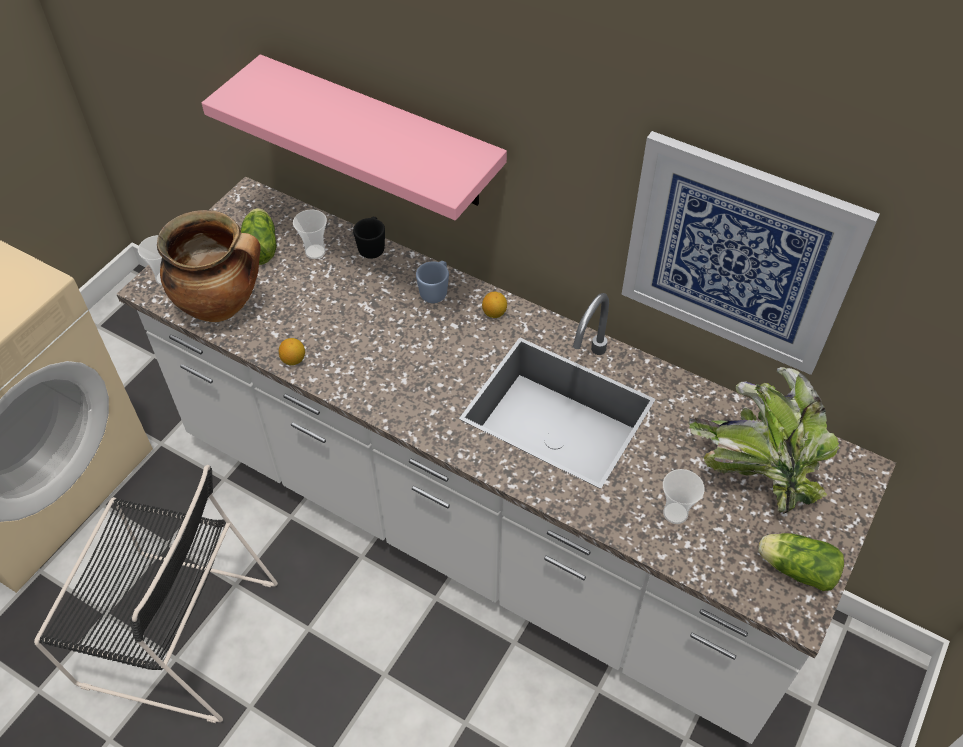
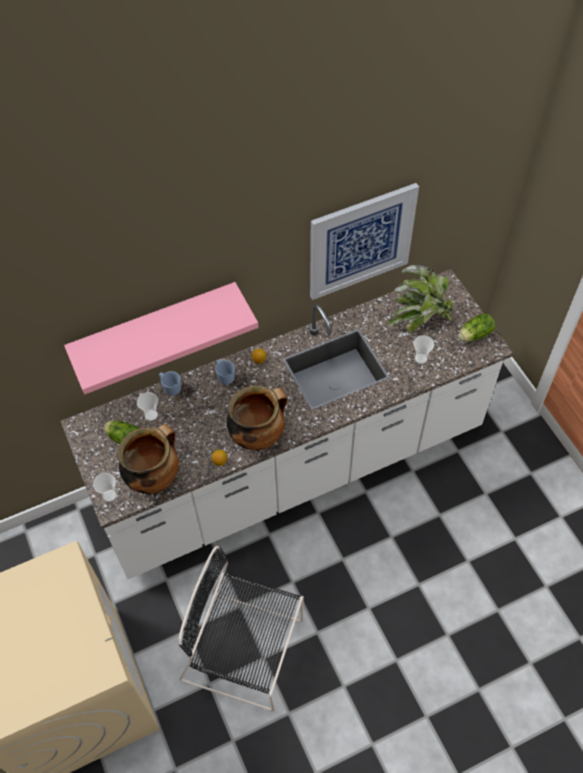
camera: 55 degrees left, 5 degrees up
black chair [34,465,278,723] -> black chair turned 120 degrees counterclockwise [179,546,304,711]
black mug [353,217,385,259] -> blue mug [159,371,181,396]
none -> cooking pot [227,386,288,451]

